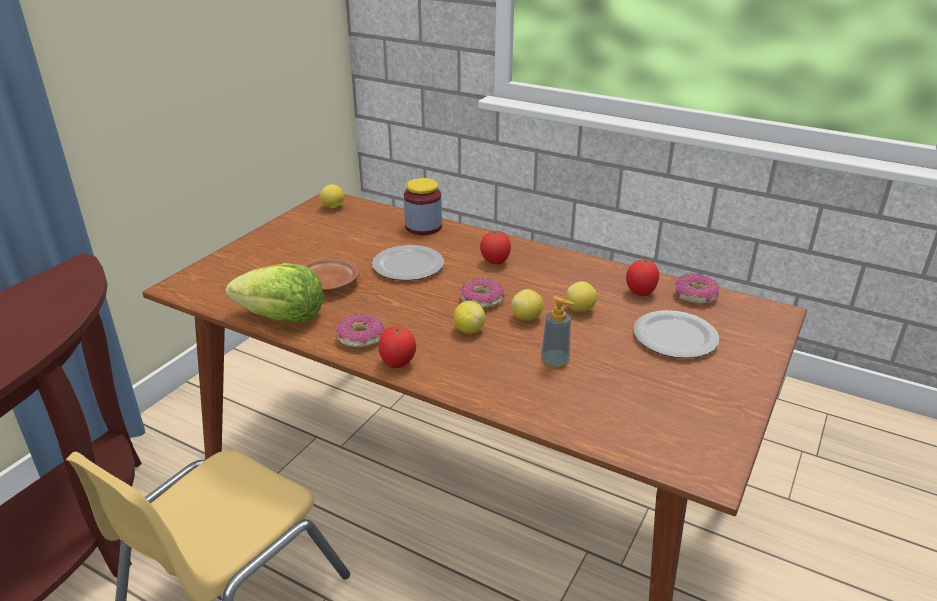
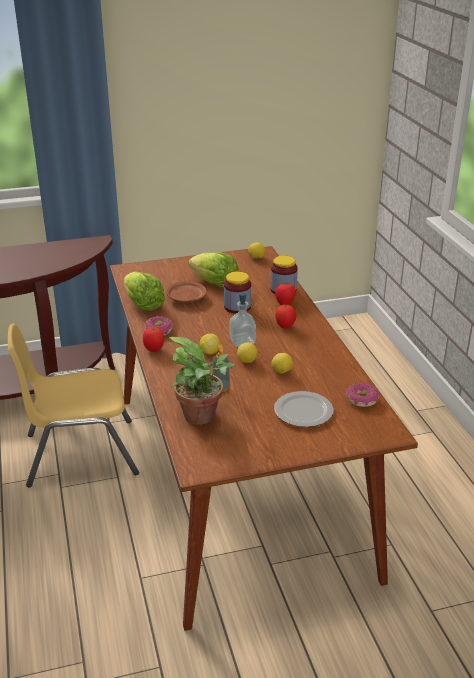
camera: 45 degrees right, 0 degrees up
plate [372,245,444,280] -> jar [224,271,251,314]
donut [460,278,505,308] -> soap dispenser [229,292,256,347]
tomato [626,259,659,296] -> tomato moved to [275,283,296,305]
none -> potted plant [167,337,235,425]
none -> lettuce [188,252,239,288]

